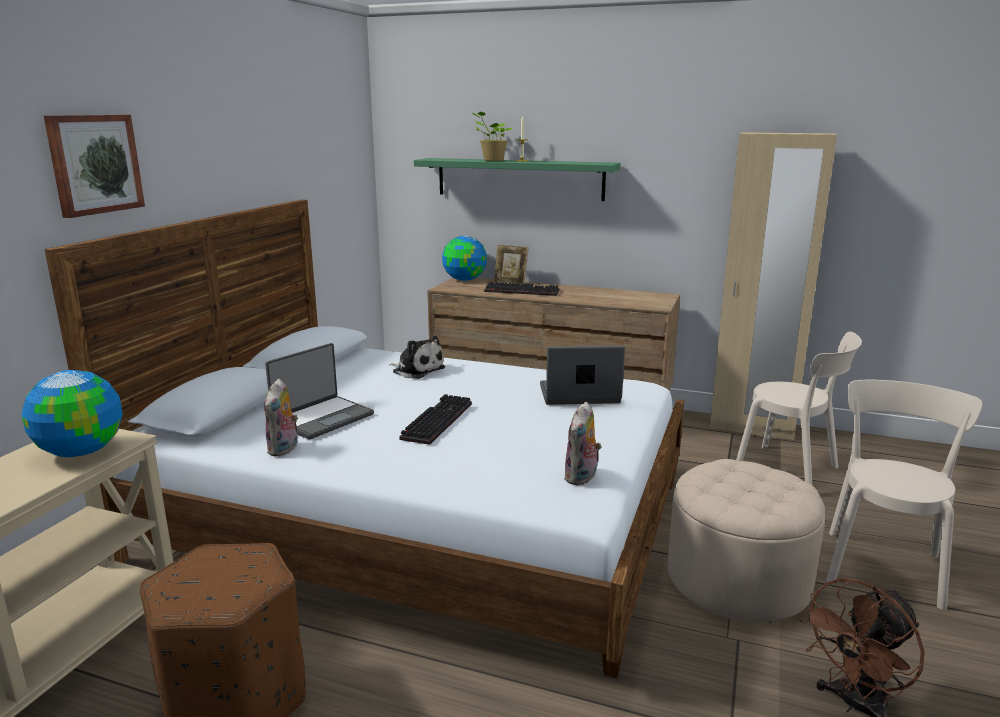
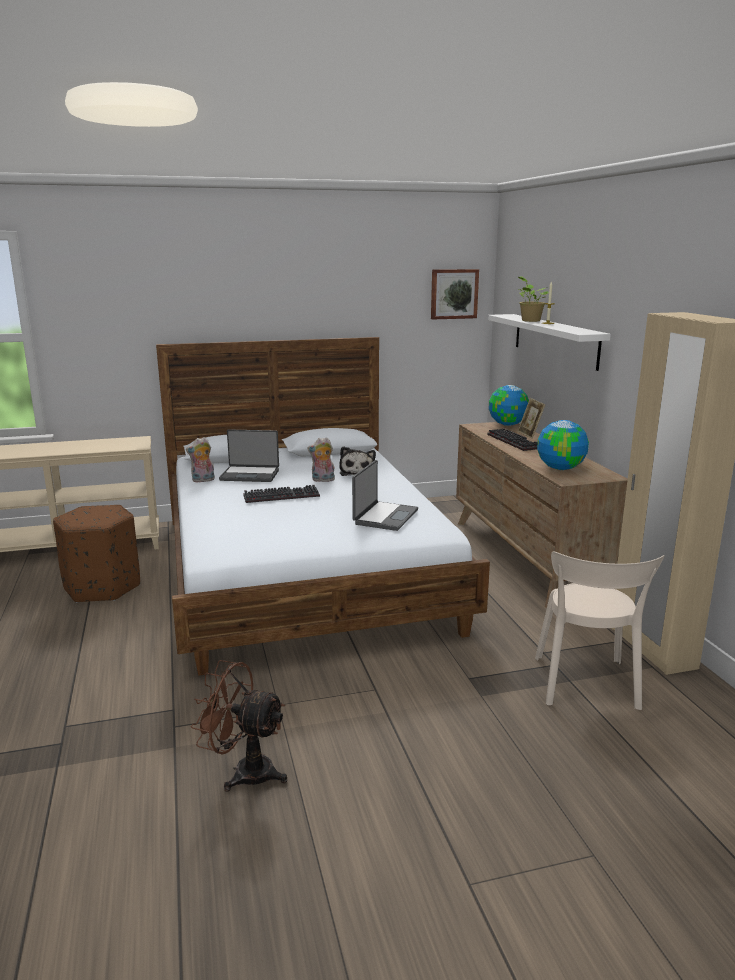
camera: 55 degrees right, 0 degrees up
globe [21,370,123,457] -> globe moved to [537,420,589,470]
picture [44,115,145,218] -> picture moved to [431,269,479,320]
green shelf [414,158,621,201] -> white shelf [488,314,611,371]
laptop [540,345,625,405] -> laptop turned 60 degrees clockwise [352,460,418,531]
plush toy [564,402,602,486] -> plush toy moved to [307,437,335,482]
beige ottoman [668,459,825,623] -> none
beige chair [826,380,983,610] -> none

